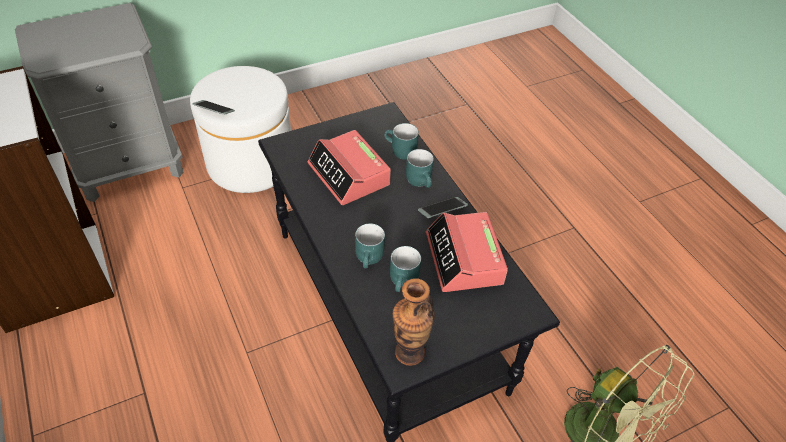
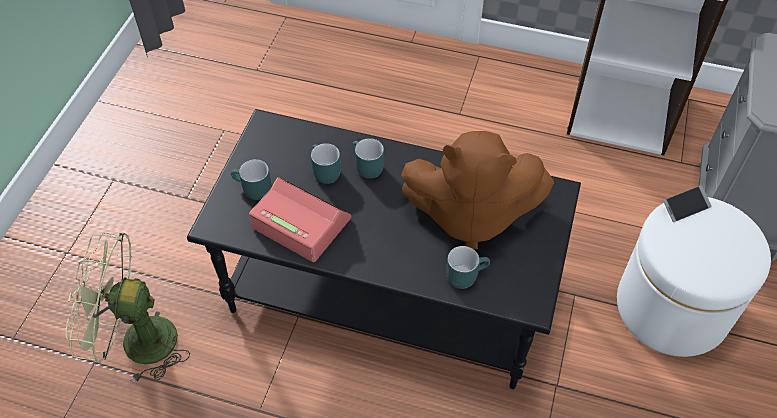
camera: 135 degrees right, 5 degrees up
alarm clock [308,130,391,205] -> brown plush toy [401,131,554,250]
vase [393,278,435,366] -> none
turquoise mug [406,149,434,188] -> turquoise mug moved to [231,159,271,200]
phone [418,197,468,218] -> none

